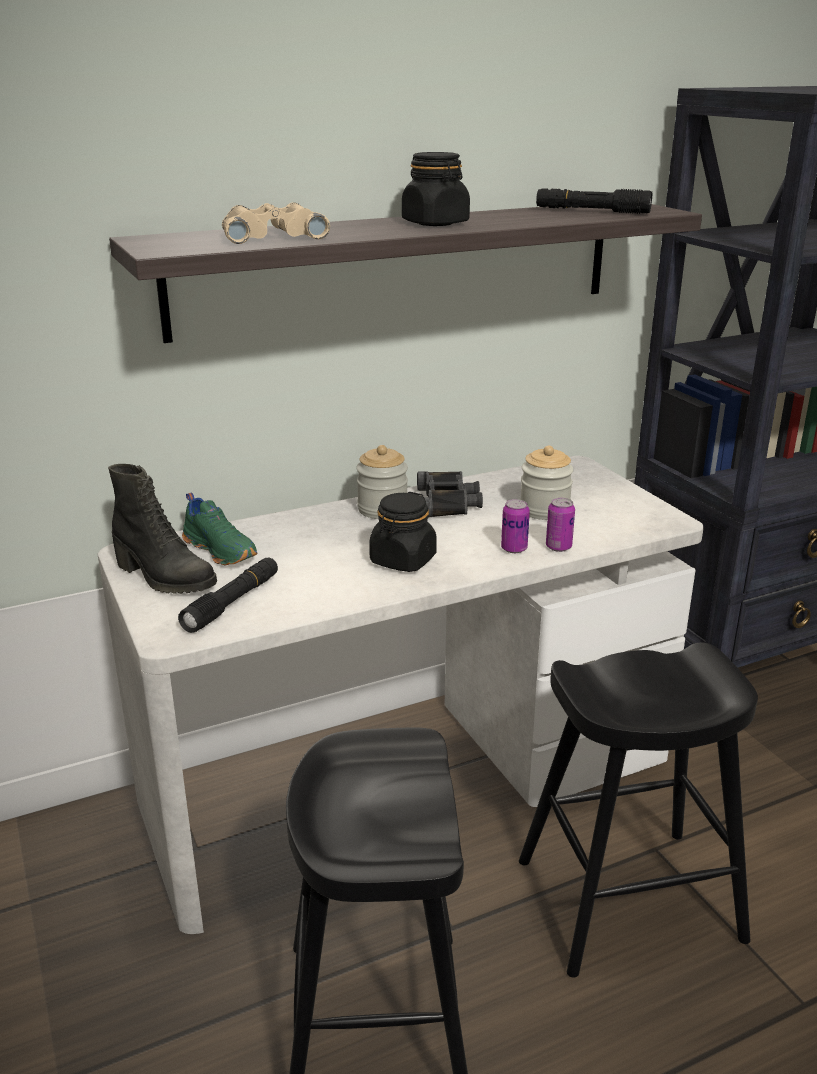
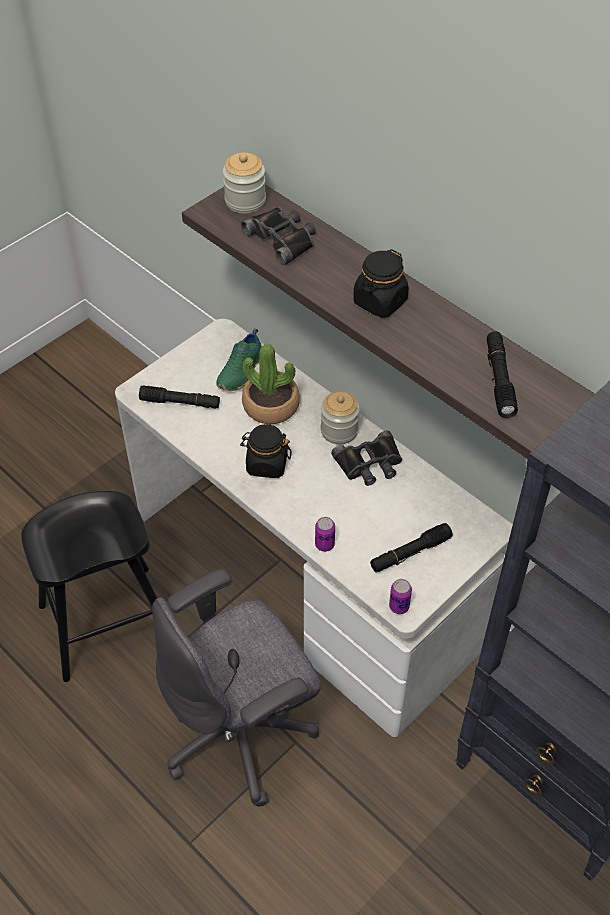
camera: 70 degrees right, 25 degrees up
black boot [108,464,217,594] -> none
beige binoculars [222,202,330,244] -> black binoculars [241,207,316,265]
can [501,499,530,553] -> can moved to [389,579,412,614]
black stool [519,642,758,978] -> grey office chair [152,569,321,807]
jar [520,445,574,520] -> jar moved to [223,153,266,214]
none -> potted plant [242,344,300,424]
none -> black flashlight [370,523,453,572]

